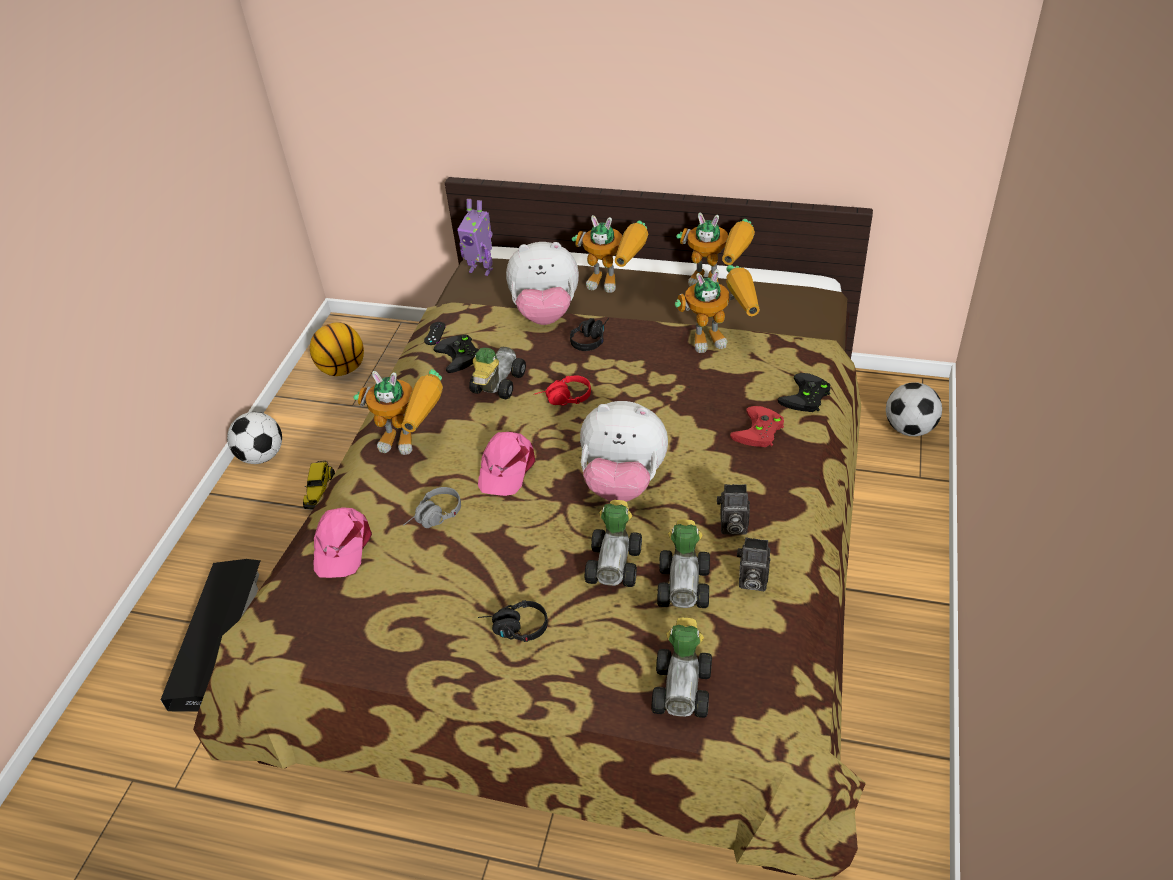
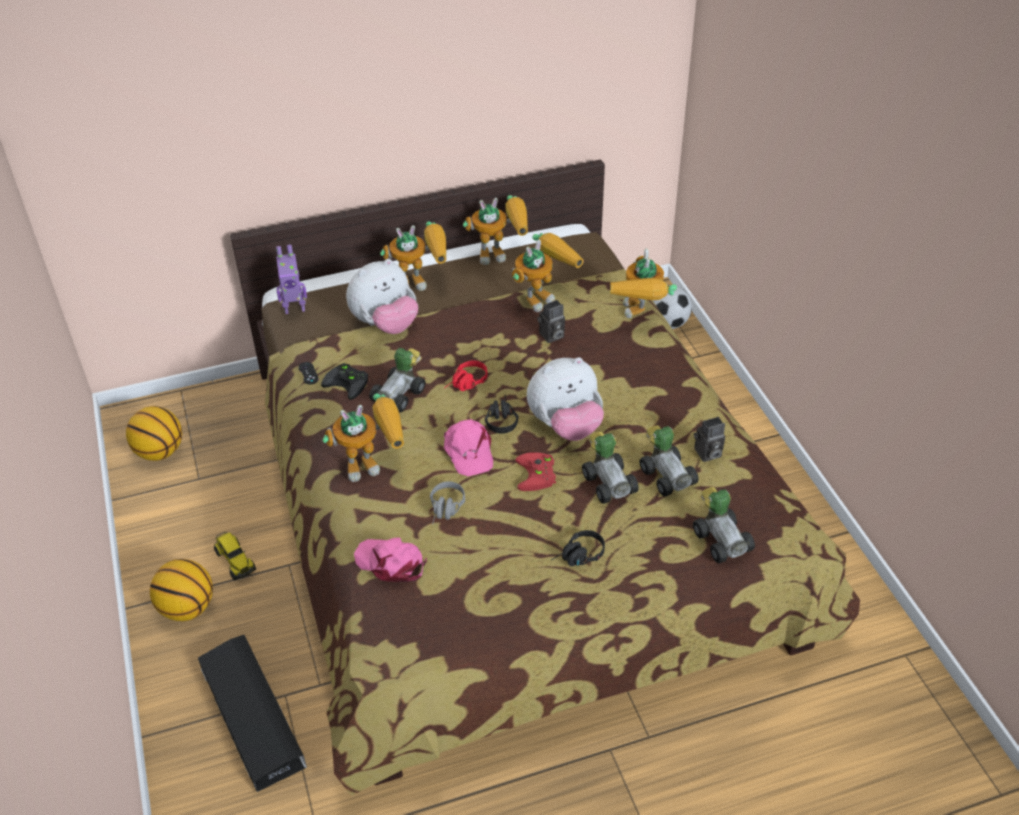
camera: 35 degrees left, 0 degrees up
football [227,412,282,464] -> none
pink cap [313,507,372,578] -> pink cap turned 150 degrees clockwise [354,537,427,582]
toy car [469,347,526,399] -> toy car turned 135 degrees counterclockwise [369,348,425,412]
black headphones [570,318,609,351] -> black headphones moved to [485,396,518,434]
camera [717,484,750,535] -> camera moved to [537,300,565,343]
red game controller [730,406,784,447] -> red game controller moved to [515,452,556,491]
black game controller [778,373,831,412] -> toy robot [610,249,677,318]
none -> basketball [150,559,213,621]

